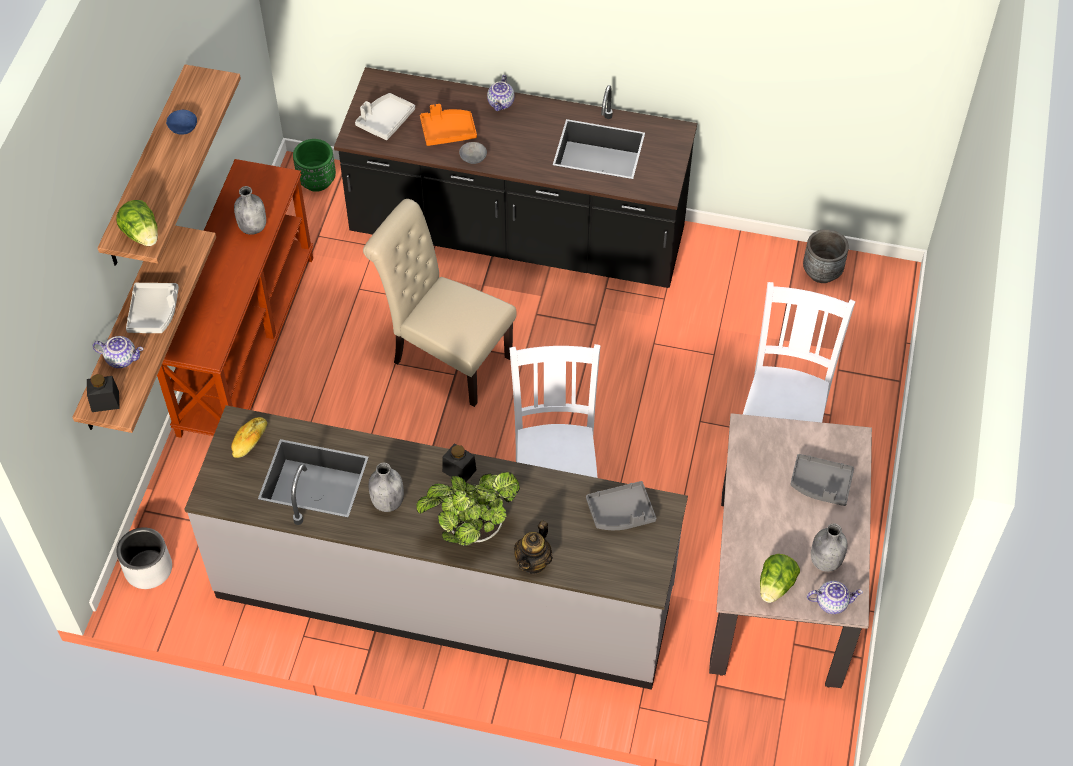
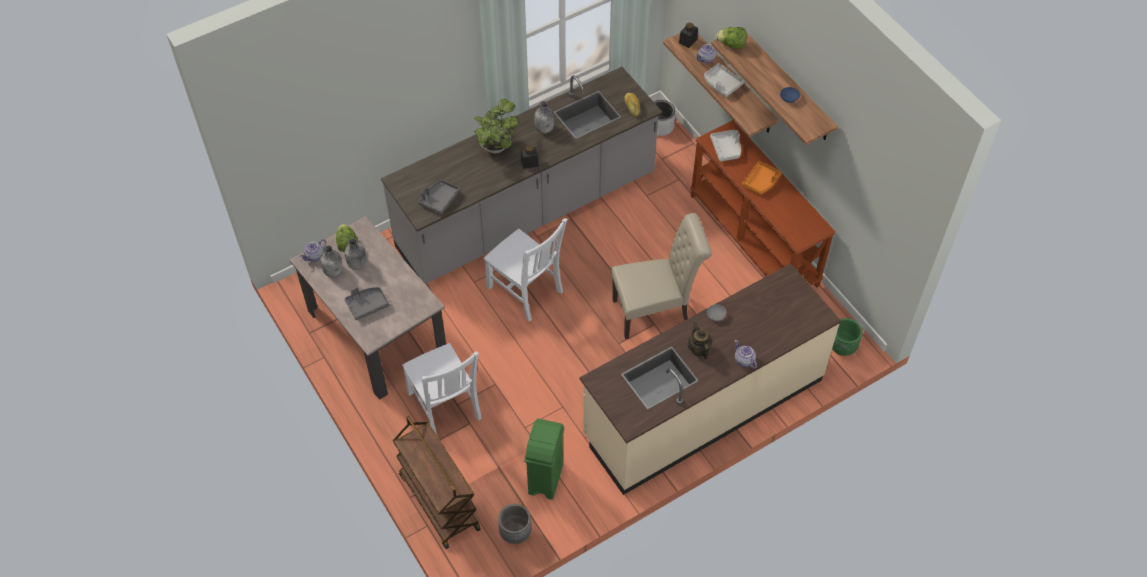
camera: 135 degrees right, 0 degrees up
grey bottle [234,186,266,235] -> grey bottle moved to [344,238,367,270]
black counter [334,67,697,288] -> beige counter [580,263,841,495]
grey tray [355,93,415,140] -> grey tray moved to [710,130,741,162]
orange tray [420,104,477,146] -> orange tray moved to [742,161,782,195]
teapot [514,520,553,574] -> teapot moved to [688,322,712,359]
none -> brown cart [393,416,481,549]
none -> green trash can [524,418,564,500]

